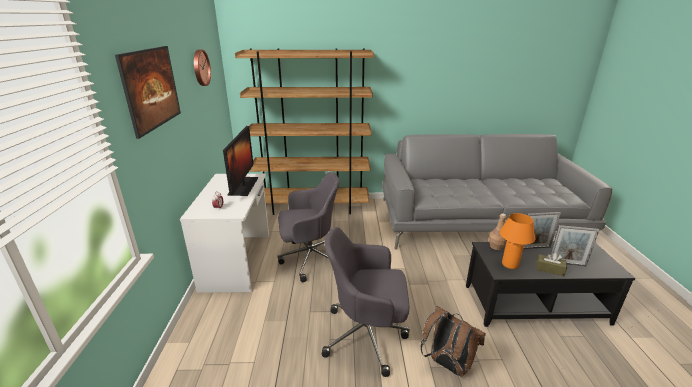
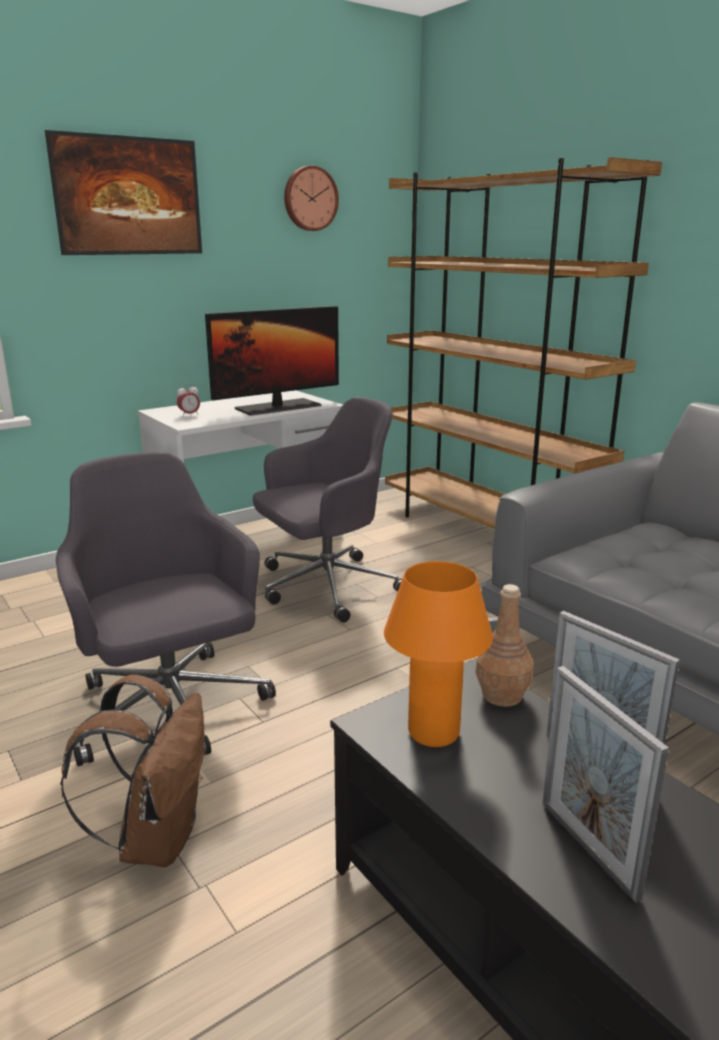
camera: 55 degrees right, 5 degrees down
grey office chair [277,172,340,282] -> grey office chair turned 75 degrees counterclockwise [253,397,402,623]
brown tissue box [536,252,567,276] -> none

